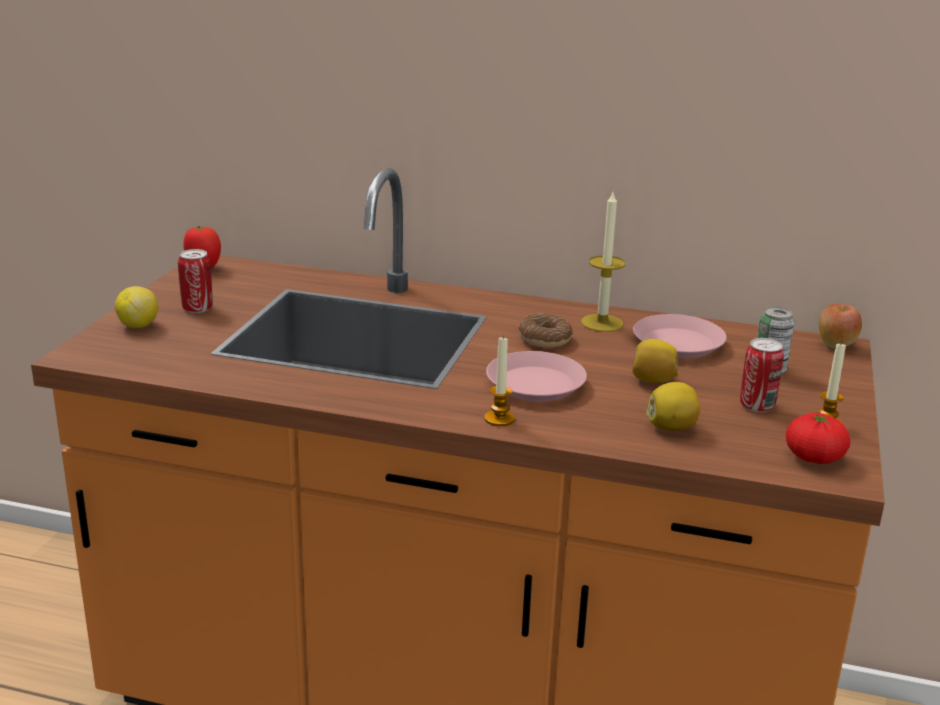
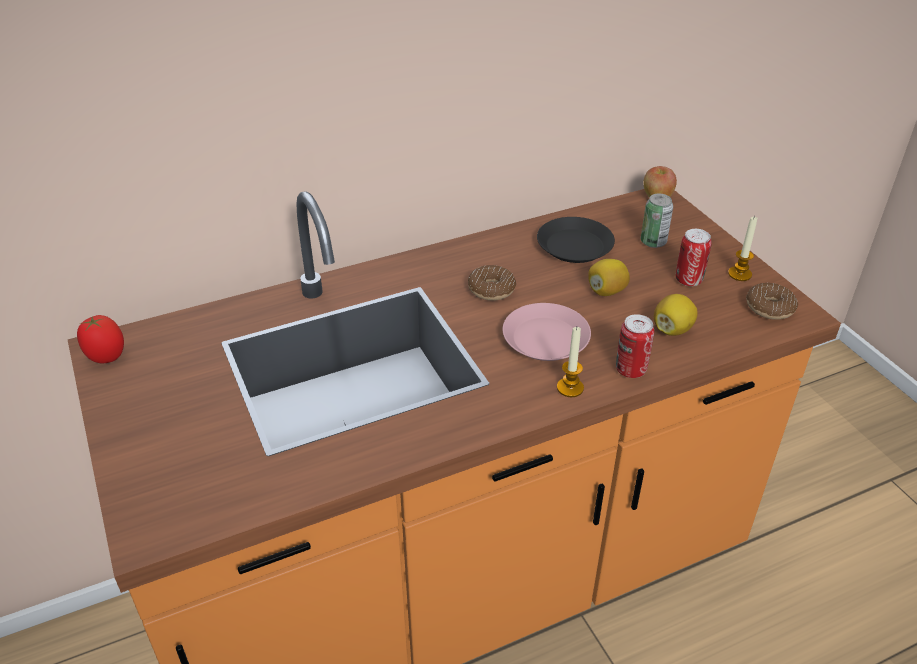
camera: 40 degrees left, 15 degrees up
lemon [115,286,158,328] -> none
can [178,249,213,313] -> can moved to [616,314,654,378]
candle [581,192,626,332] -> none
pink plate [633,314,727,358] -> black plate [537,217,615,263]
tomato [786,413,850,464] -> donut [746,283,798,320]

